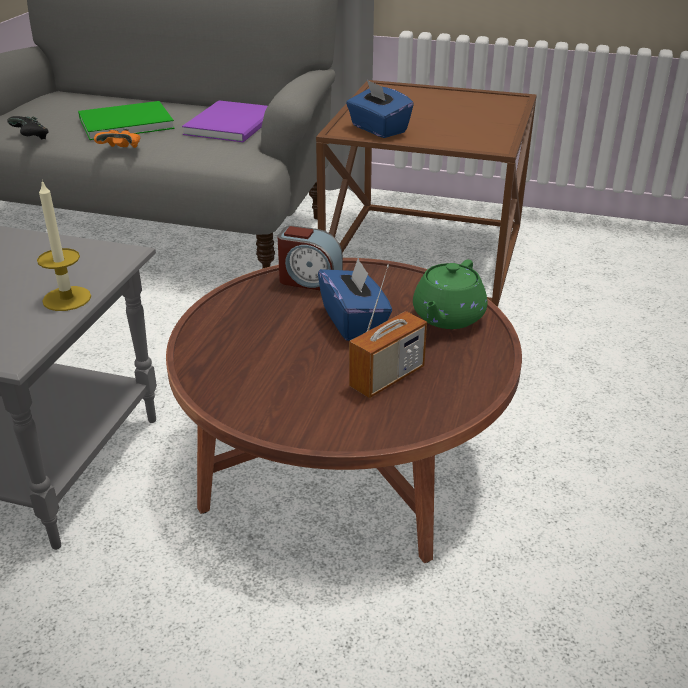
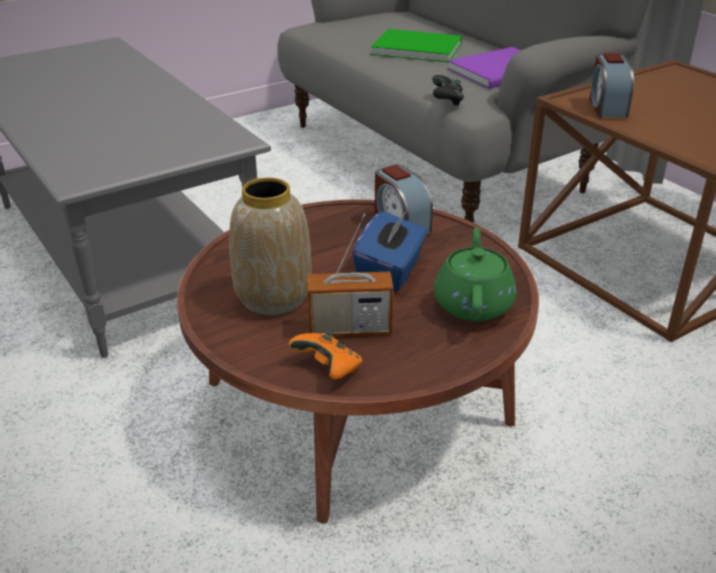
camera: 40 degrees right, 0 degrees up
black game controller [7,116,49,139] -> black game controller moved to [432,75,464,106]
candle [37,180,91,311] -> none
orange game controller [94,129,140,148] -> orange game controller moved to [289,330,363,379]
blue tissue box [346,80,414,138] -> alarm clock [589,53,634,118]
green teapot [413,260,488,329] -> green teapot turned 120 degrees clockwise [434,227,517,321]
none -> vase [229,177,312,315]

